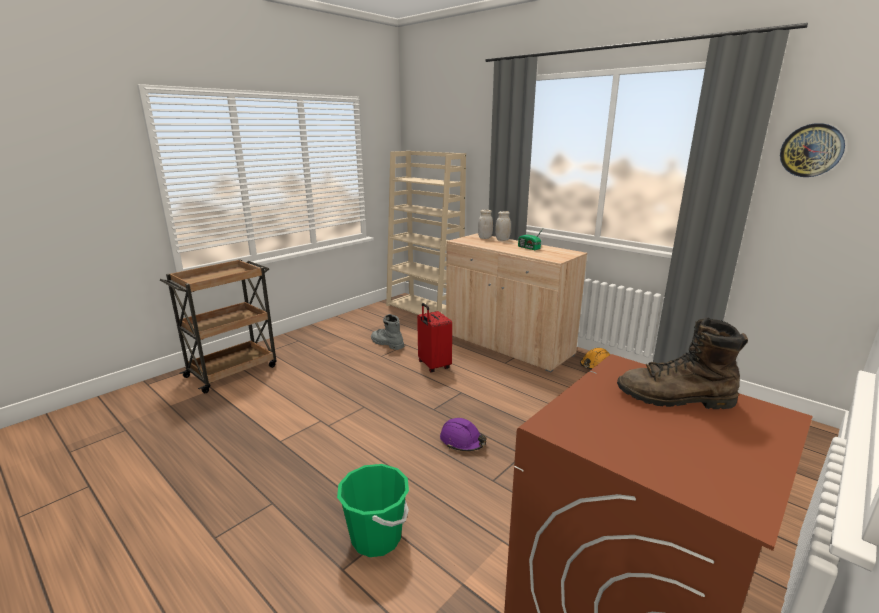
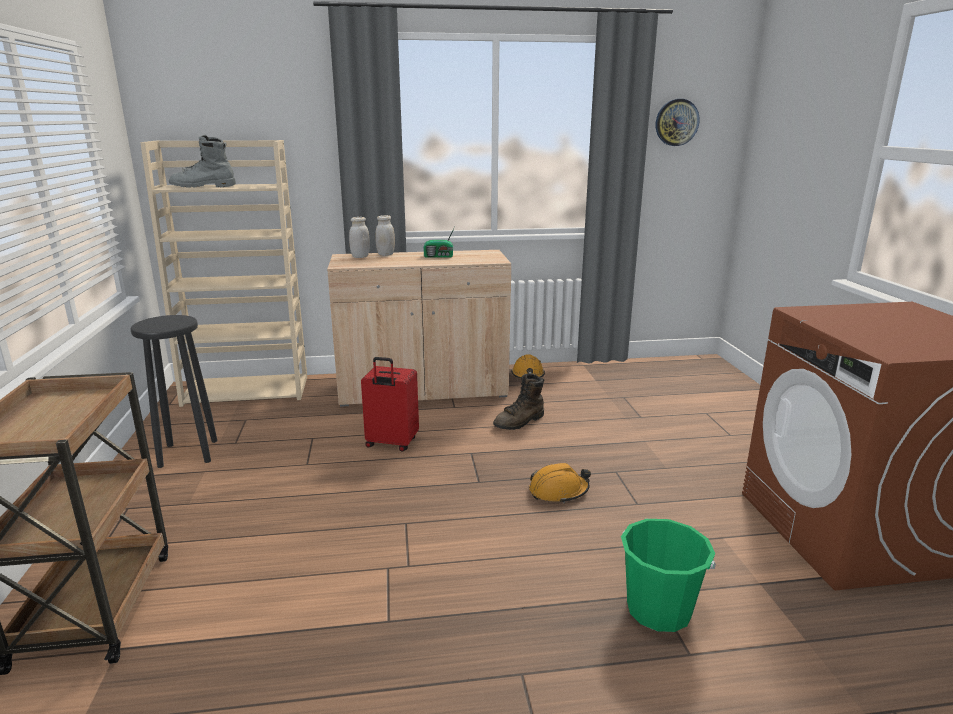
camera: 50 degrees left, 0 degrees up
grey boot [371,314,404,350] -> grey boot moved to [169,135,236,188]
purple hard hat [440,418,486,452] -> orange hard hat [529,463,591,504]
brown boot [617,318,748,409] -> brown boot moved to [493,373,544,430]
none -> black stool [130,315,217,468]

